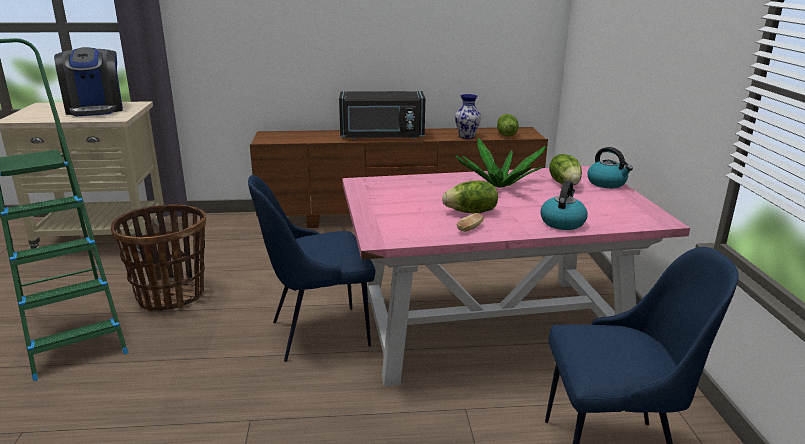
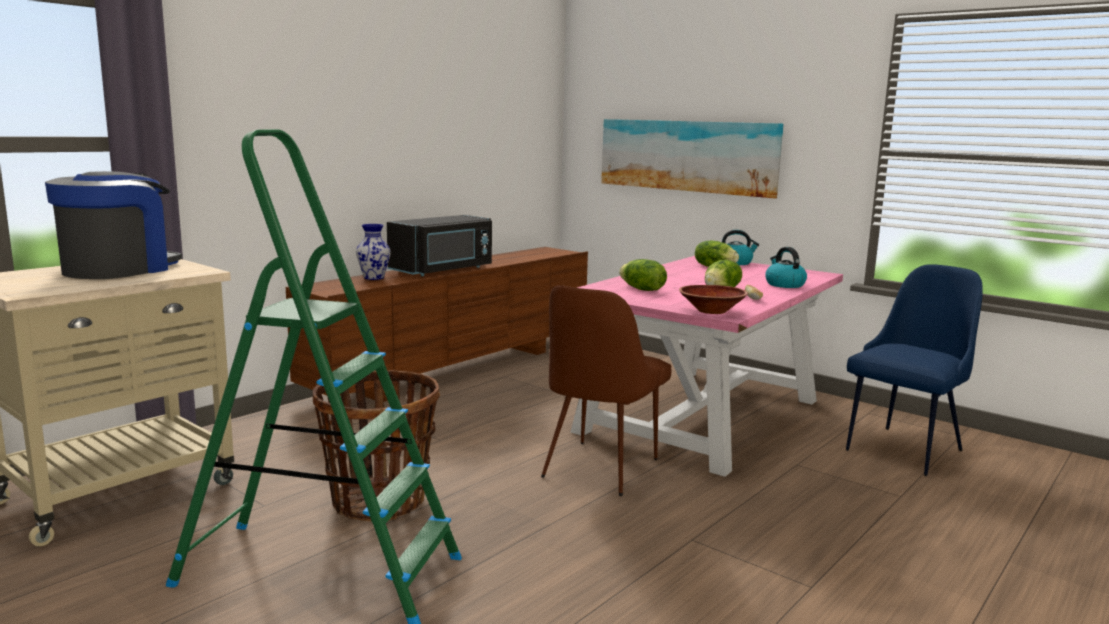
camera: 45 degrees left, 10 degrees down
coffee machine [54,47,123,116] -> coffee machine turned 90 degrees counterclockwise [45,171,182,279]
blue chair [248,175,375,362] -> brown chair [541,285,671,496]
vase [455,94,481,139] -> vase moved to [356,224,391,280]
potted plant [456,138,546,188] -> none
lettuce [497,114,519,136] -> lettuce moved to [619,259,667,291]
none -> picture [601,119,784,198]
none -> brown bowl [679,285,748,314]

